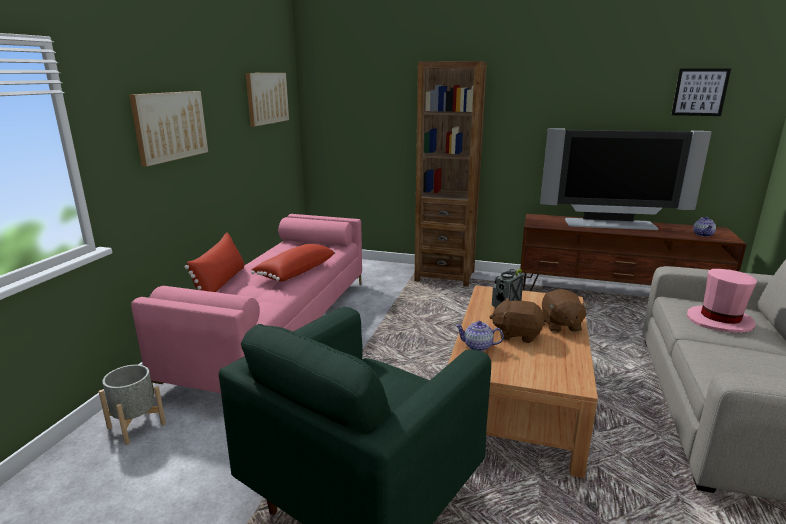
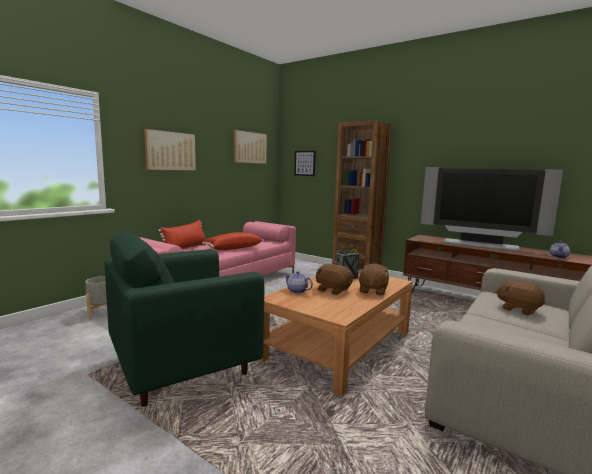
camera: 20 degrees right, 10 degrees down
picture [671,69,731,116] -> picture moved to [294,151,316,176]
pink hat [687,269,757,333] -> brown plush toy [495,280,545,315]

